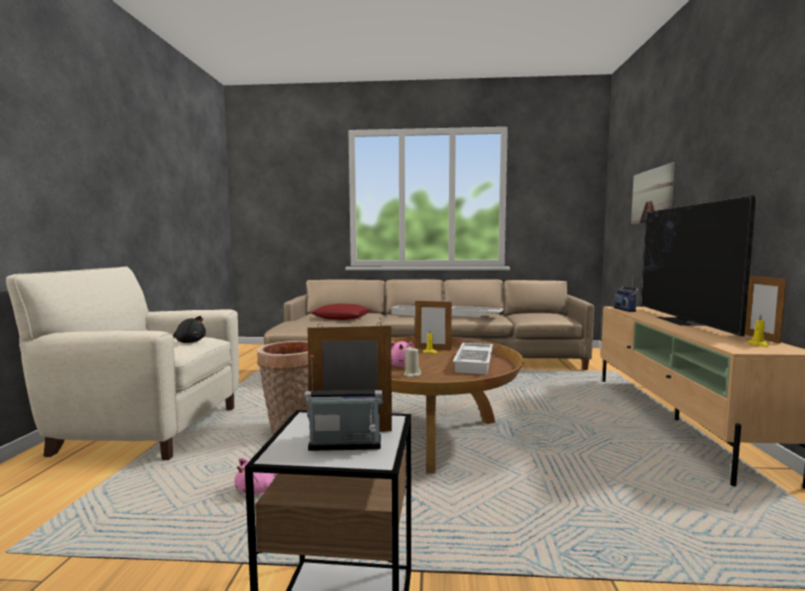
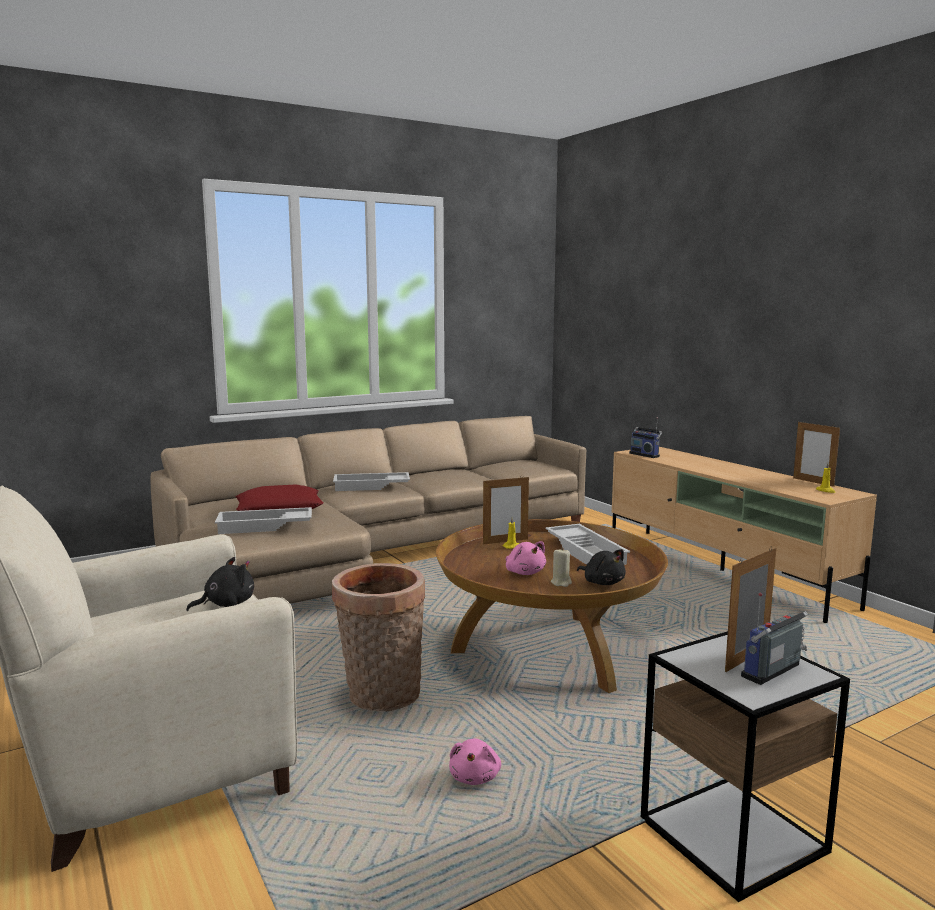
camera: 35 degrees left, 5 degrees up
white tray [452,306,504,317] -> white tray moved to [215,507,312,534]
picture [631,162,675,224] -> none
television [641,196,756,336] -> none
none -> black plush toy [577,549,626,585]

